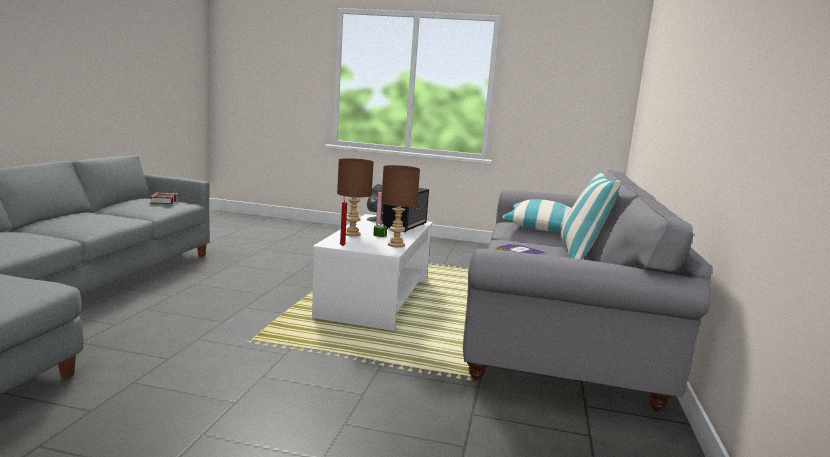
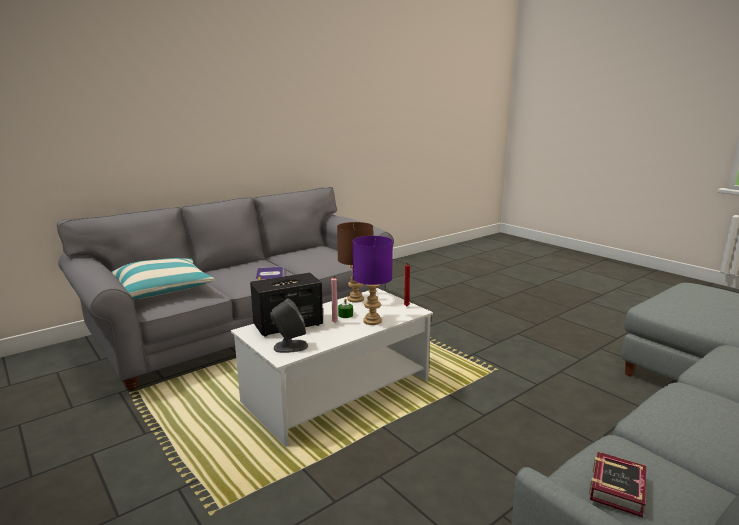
camera: 140 degrees left, 5 degrees up
brown table lamp [337,158,374,236] -> purple table lamp [353,236,393,325]
pillow [561,171,621,259] -> none

